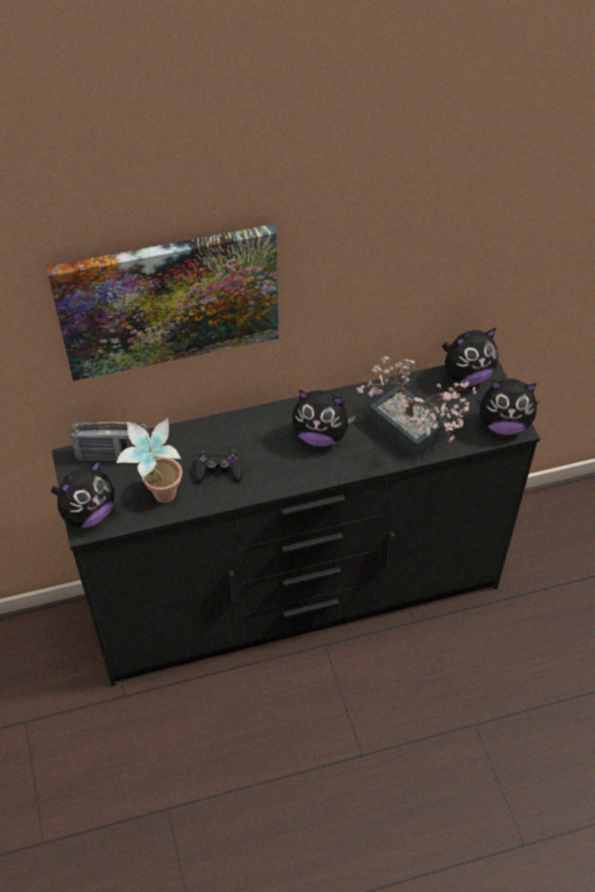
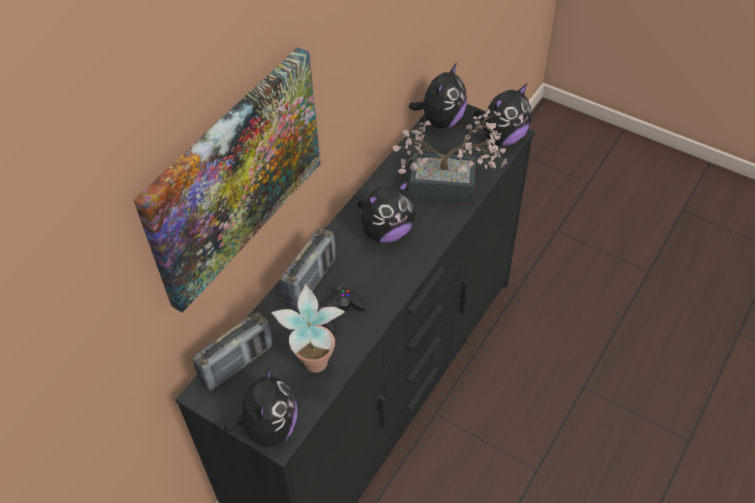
camera: 40 degrees left, 0 degrees up
none -> radio [281,228,335,309]

